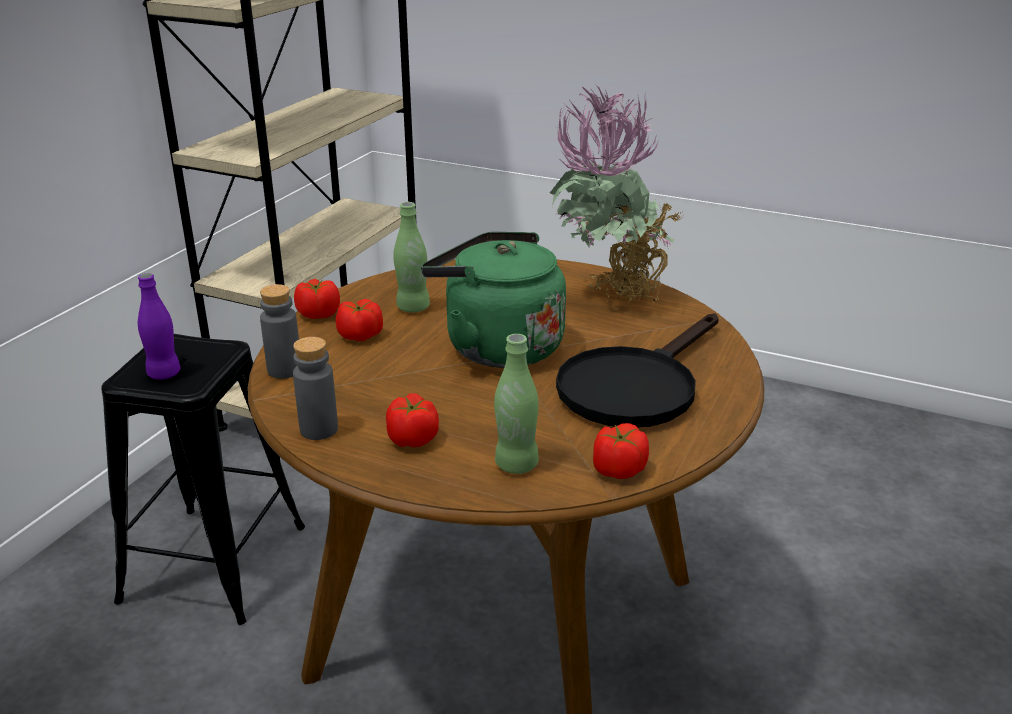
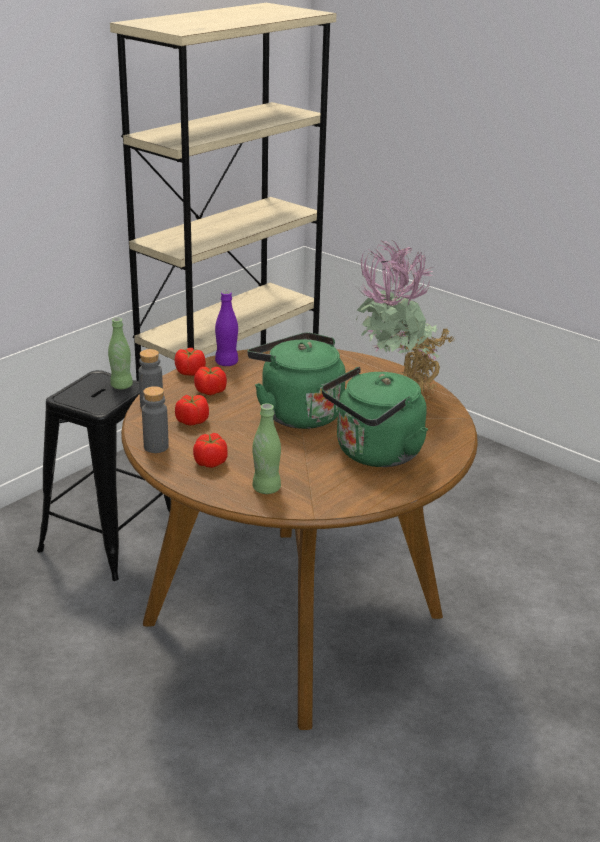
camera: 15 degrees right, 0 degrees up
purple bottle [138,273,181,380] -> purple bottle moved to [215,291,238,366]
green bottle [393,202,430,313] -> green bottle moved to [108,318,133,389]
black frying pan [556,313,718,428] -> green kettle [322,367,428,467]
tomato [593,423,649,479] -> tomato moved to [175,395,209,426]

